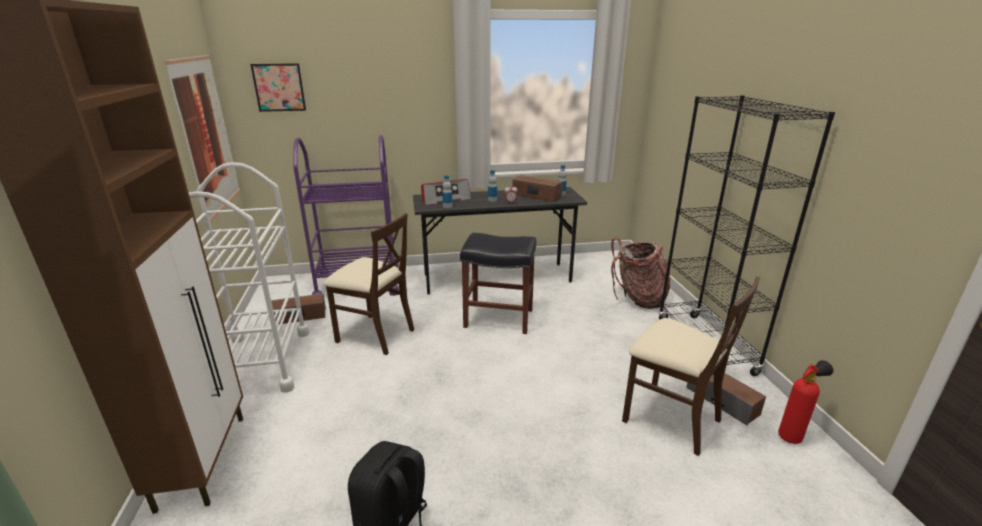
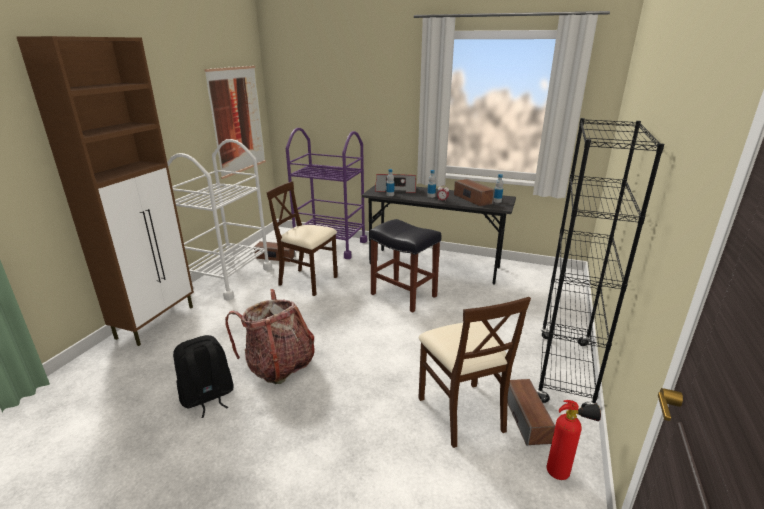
camera: 30 degrees right, 0 degrees up
picture [250,63,306,112] -> none
beige chair [323,213,414,355] -> beige chair turned 150 degrees clockwise [266,181,338,296]
backpack [611,237,671,309] -> backpack moved to [225,289,315,384]

